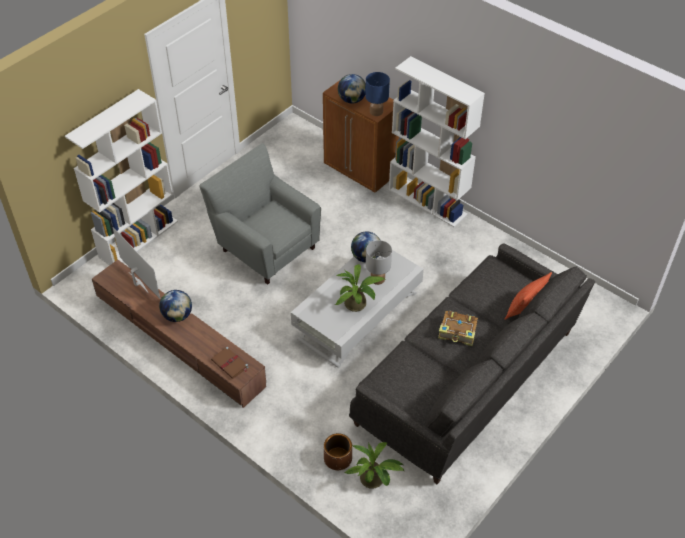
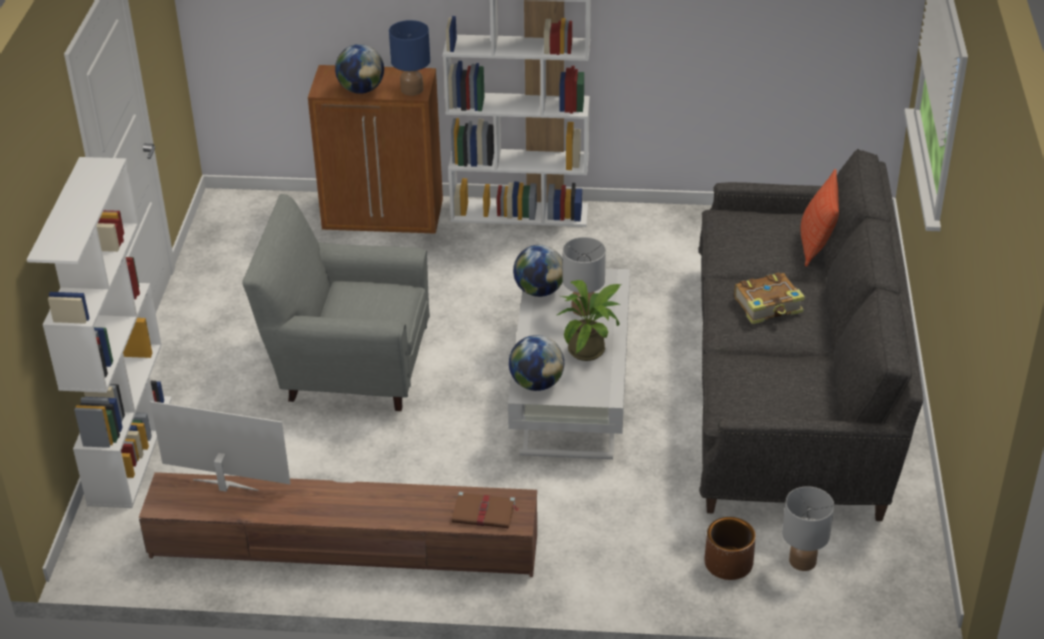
camera: 35 degrees left, 10 degrees down
globe [159,290,192,322] -> globe moved to [509,335,564,391]
potted plant [345,442,404,489] -> grey table lamp [782,486,834,571]

